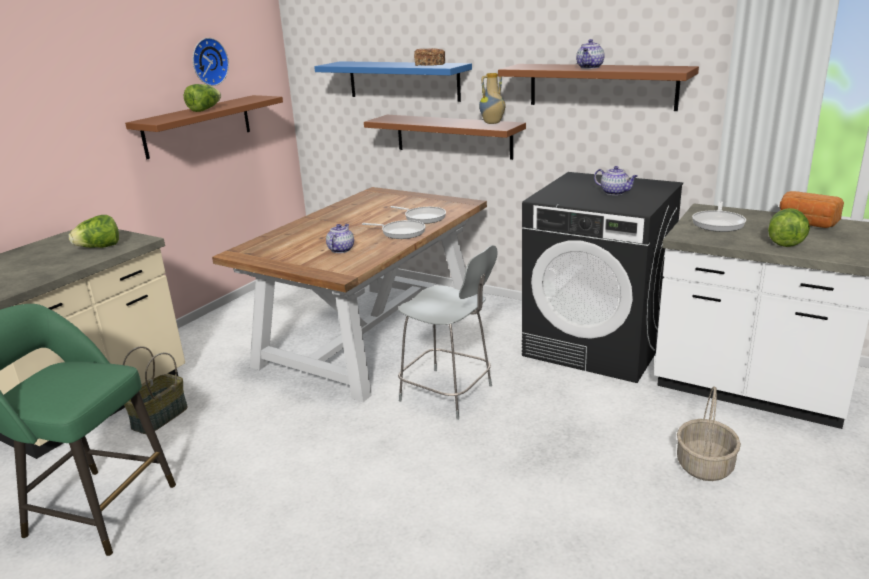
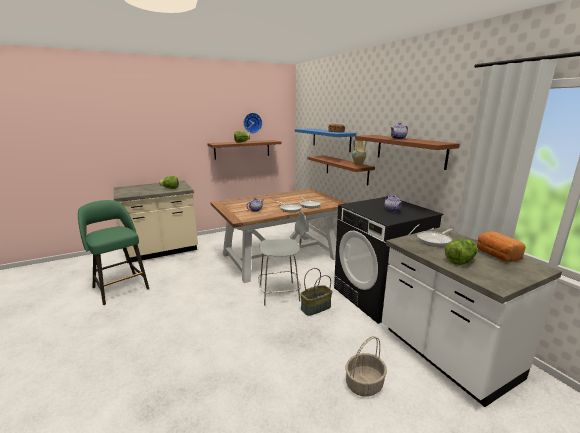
camera: 30 degrees right, 5 degrees down
basket [123,347,188,434] -> basket moved to [300,268,333,316]
grey chair [398,245,498,420] -> grey chair turned 75 degrees counterclockwise [258,212,307,306]

